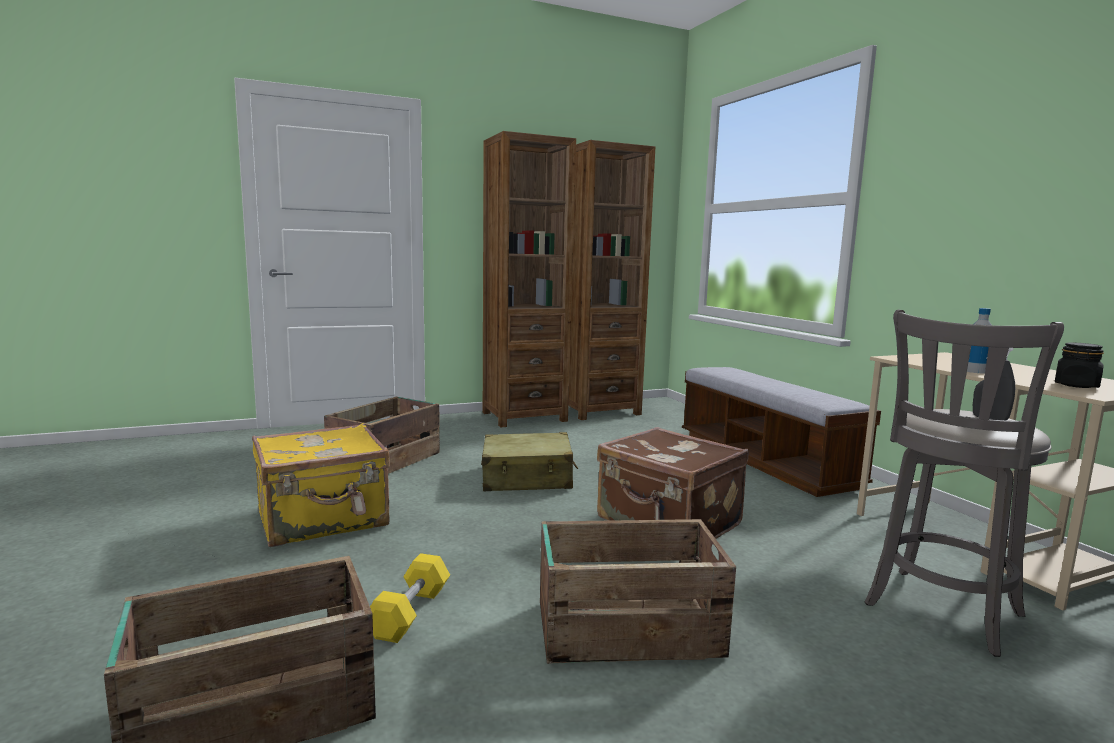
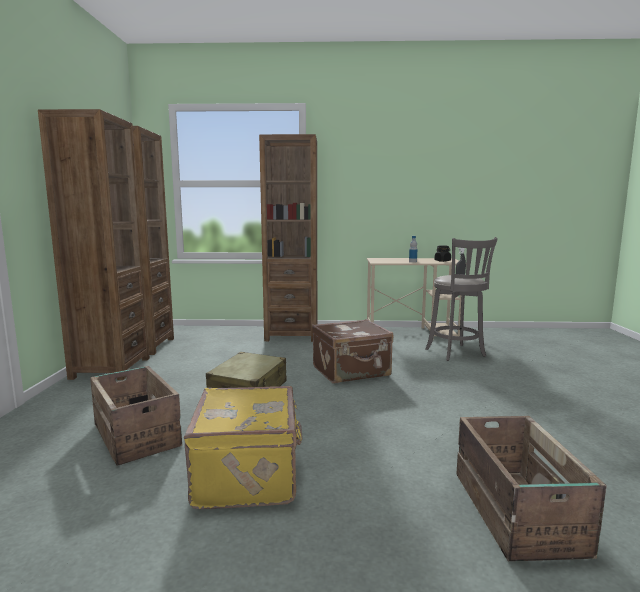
camera: 65 degrees left, 0 degrees up
yellow dumbbell [370,553,450,643] -> none
crate [540,519,736,664] -> none
bench [682,367,881,497] -> brown bookcase [259,134,317,342]

